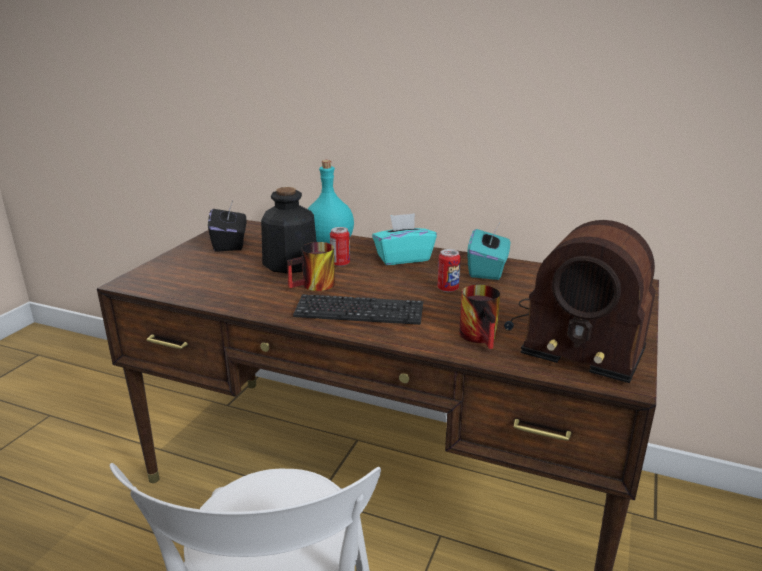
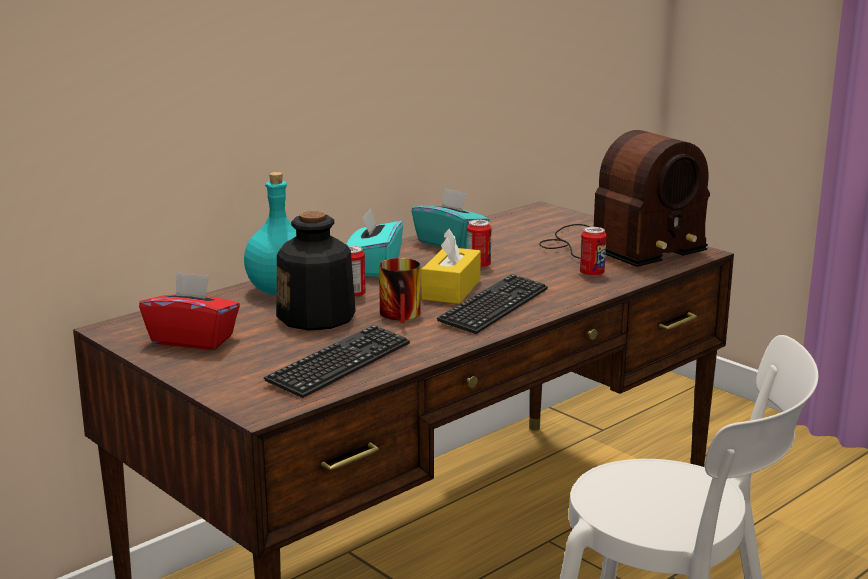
camera: 65 degrees left, 5 degrees down
black tissue box [208,201,246,252] -> red tissue box [139,272,240,350]
mug [459,285,500,349] -> can [580,227,607,277]
none -> keyboard [264,325,410,398]
none -> yellow tissue box [421,229,481,304]

